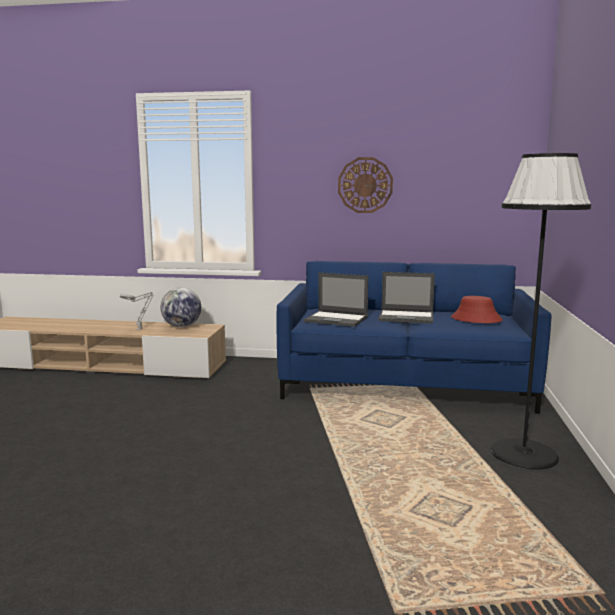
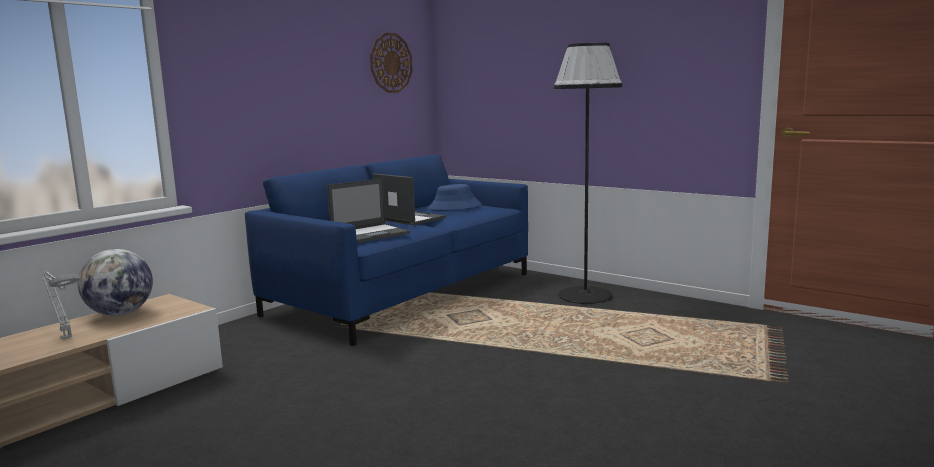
camera: 60 degrees left, 0 degrees up
wall clock [338,157,393,213] -> wall clock moved to [370,32,413,93]
laptop [378,272,435,324] -> laptop turned 90 degrees counterclockwise [373,173,446,225]
red hat [451,296,503,323] -> blue hat [428,184,481,210]

